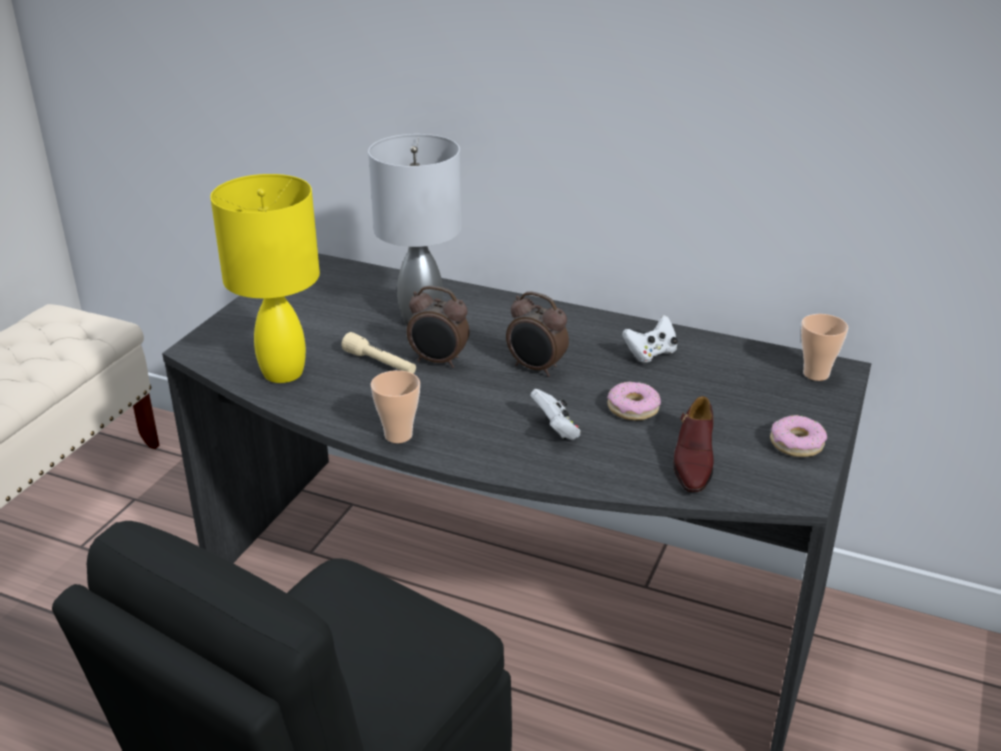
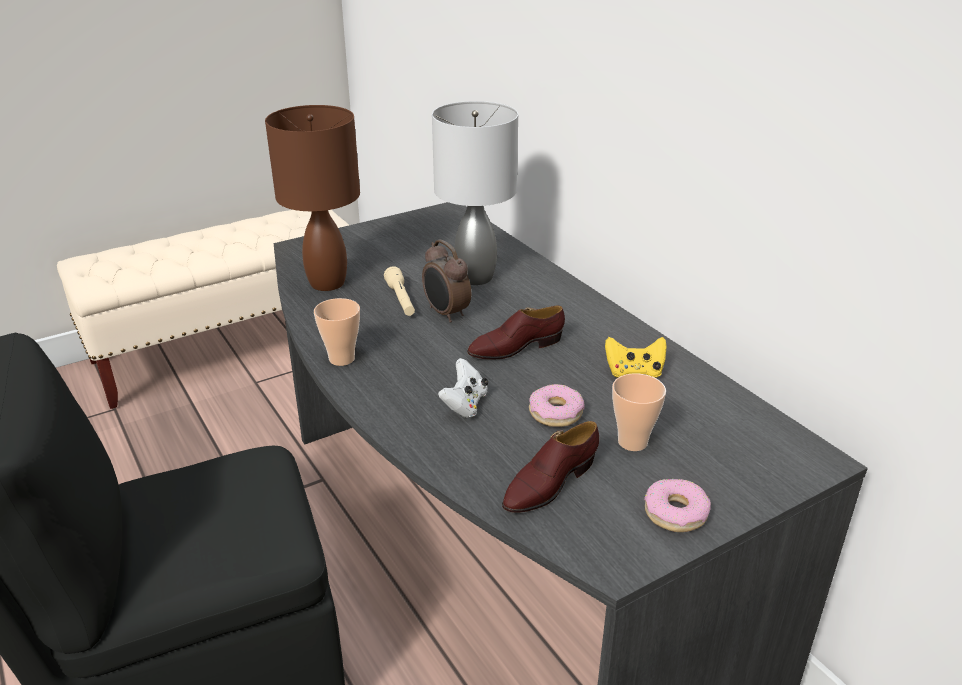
camera: 35 degrees right, 0 degrees up
yellow table lamp [210,174,320,383] -> brown table lamp [265,105,360,291]
alarm clock [506,292,569,377] -> brown shoe [467,306,565,359]
white game controller [622,315,678,363] -> yellow game controller [605,337,667,378]
cup [801,314,848,381] -> cup moved to [612,373,666,451]

